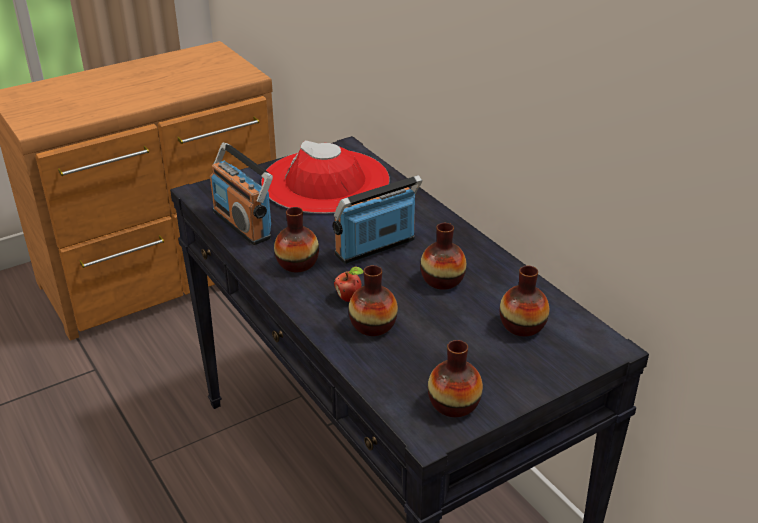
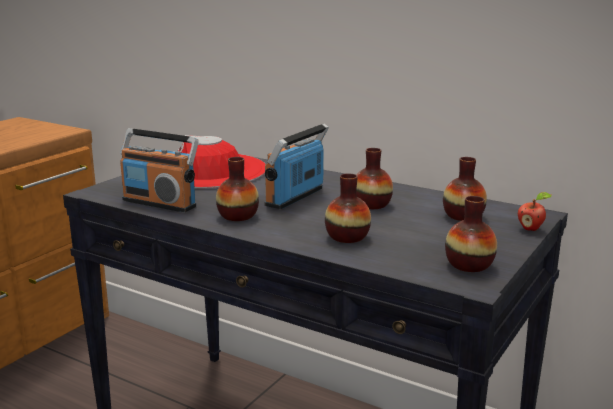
camera: 25 degrees left, 15 degrees down
apple [334,266,364,302] -> apple moved to [518,192,551,231]

